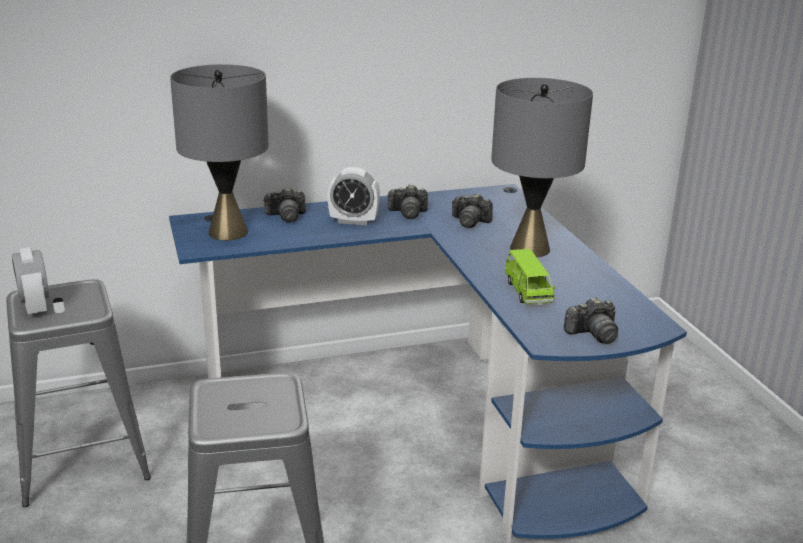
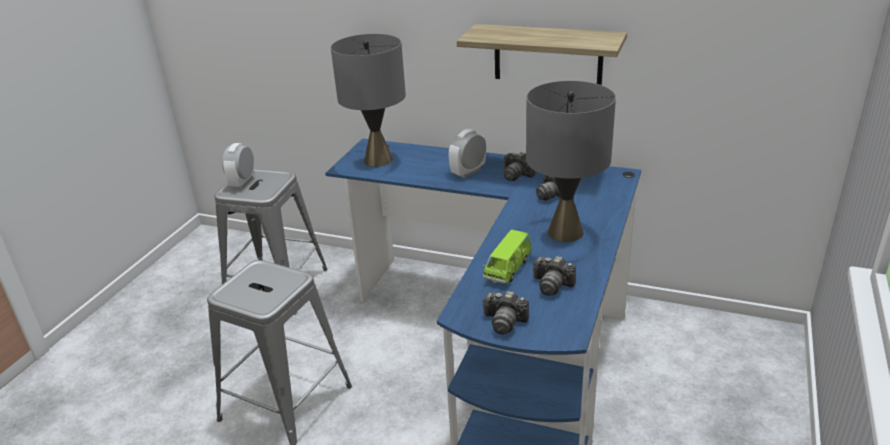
camera: 40 degrees right, 5 degrees up
camera [263,187,306,222] -> camera moved to [532,256,576,296]
alarm clock [327,167,380,225] -> alarm clock turned 90 degrees clockwise [449,129,486,178]
none -> shelf [457,24,627,85]

